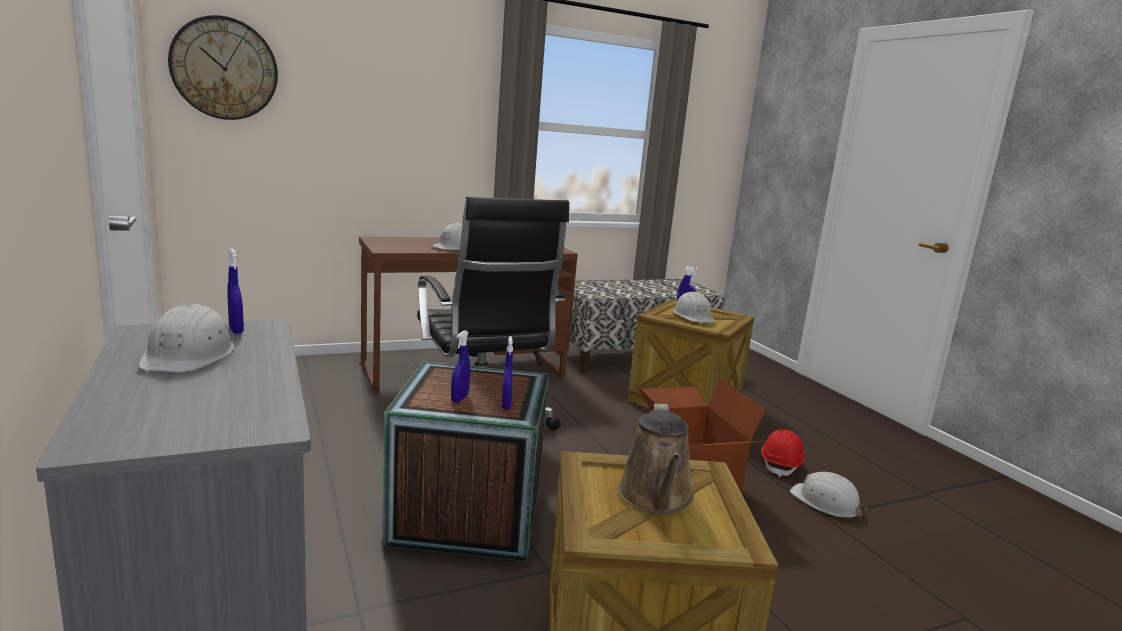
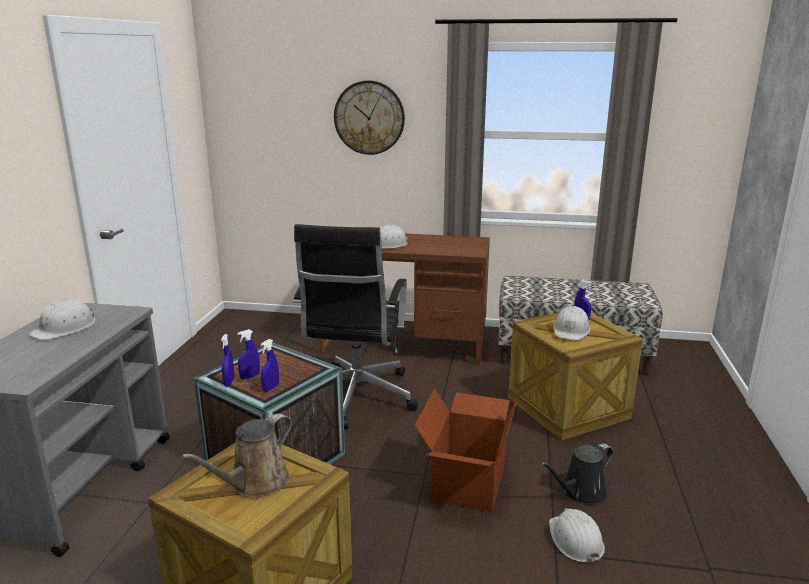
camera: 35 degrees right, 5 degrees up
wall clock [168,15,278,120] -> wall clock moved to [334,80,405,155]
blue spray bottle [227,249,244,333] -> blue spray bottle moved to [221,334,234,386]
red hard hat [761,429,805,477] -> black watering can [541,444,613,504]

